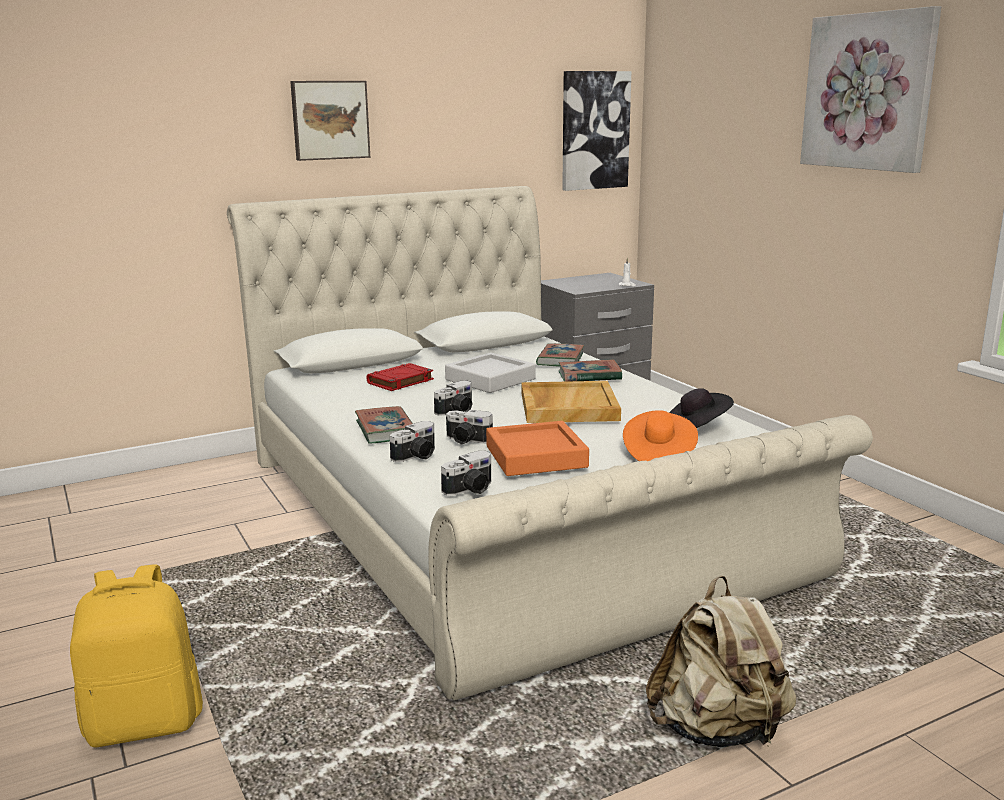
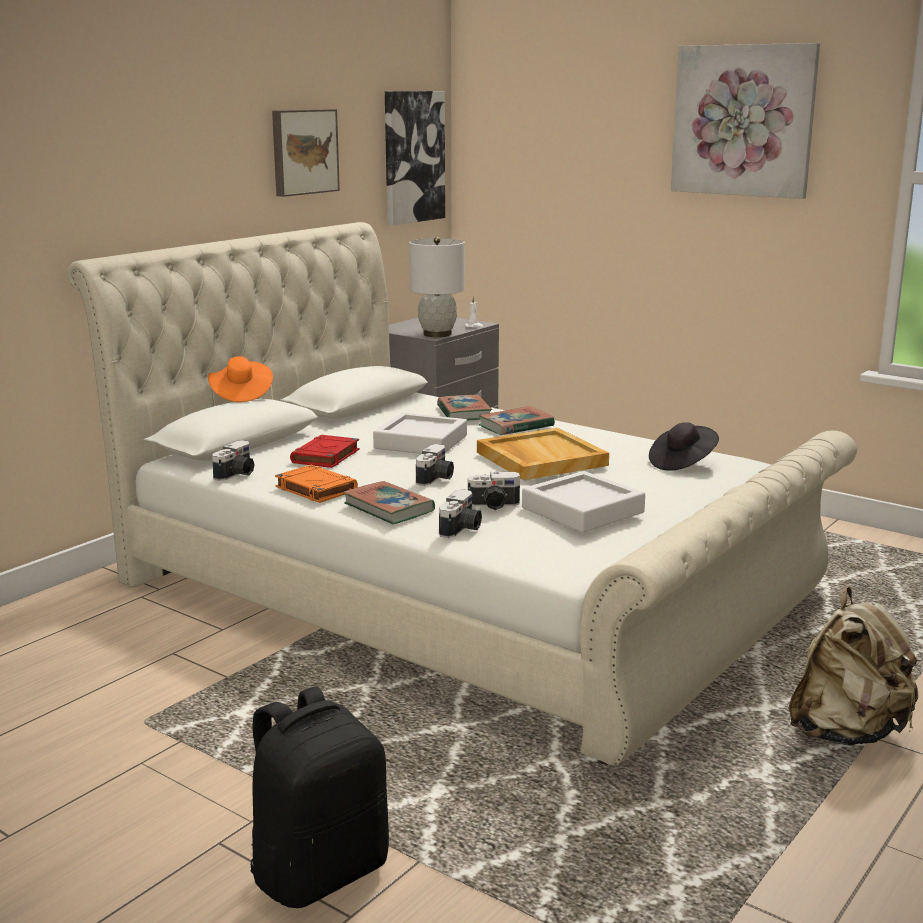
camera: 25 degrees left, 0 degrees up
yellow backpack [70,564,203,747] -> black backpack [251,686,389,908]
picture [290,81,370,161] -> picture moved to [272,109,340,197]
camera [441,451,491,496] -> camera moved to [212,440,255,481]
orange tray [486,421,589,476] -> grey tray [522,471,645,532]
orange hat [623,410,698,461] -> orange hat moved to [208,356,273,402]
none -> orange book [275,465,358,503]
none -> white table lamp [409,237,465,337]

